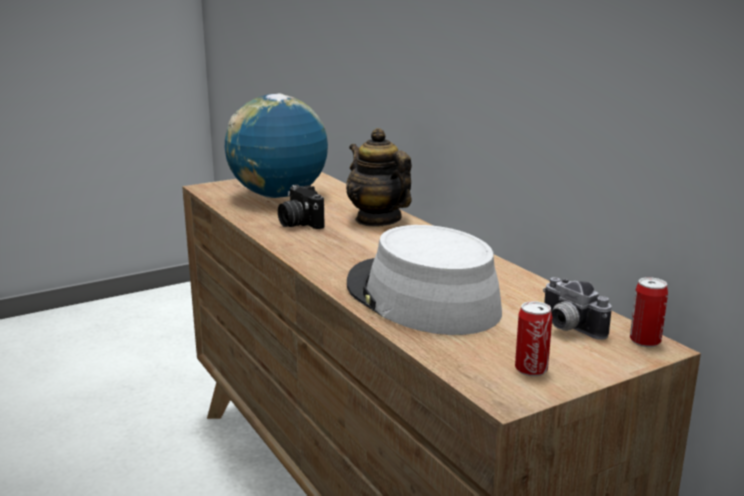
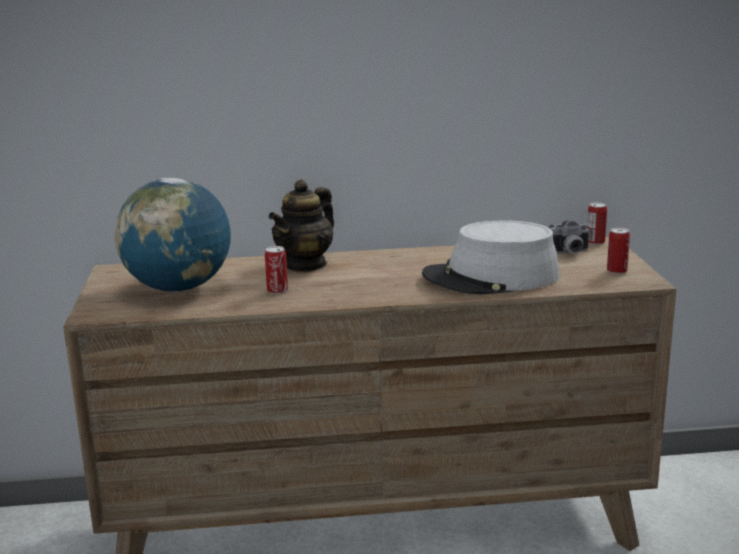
camera: 65 degrees left, 0 degrees up
camera [278,185,325,229] -> can [265,246,288,294]
teapot [346,128,412,227] -> teapot turned 45 degrees counterclockwise [269,179,334,272]

